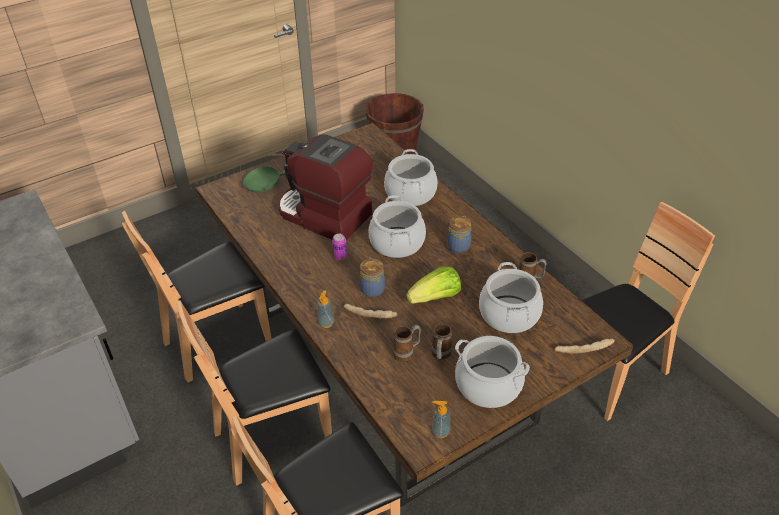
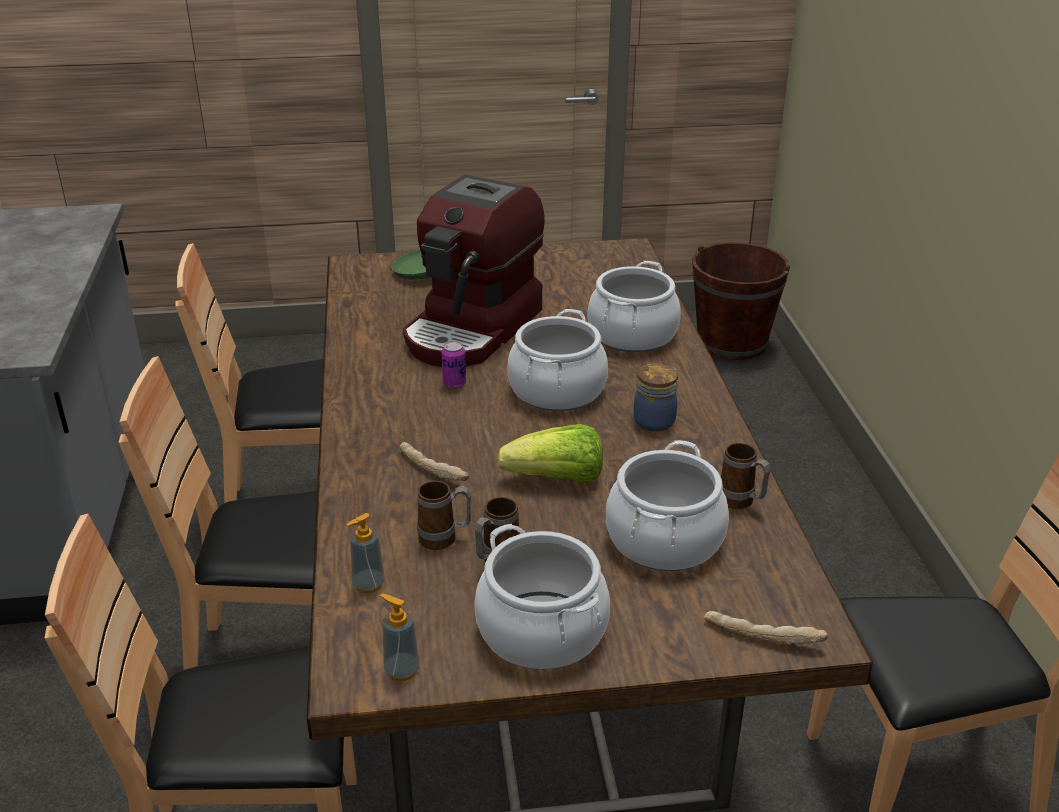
camera: 25 degrees right, 10 degrees down
coffee machine [278,134,373,240] -> coffee machine turned 120 degrees counterclockwise [403,174,545,367]
soap dispenser [317,290,335,328] -> soap dispenser moved to [347,513,385,593]
jar [360,258,385,297] -> none

